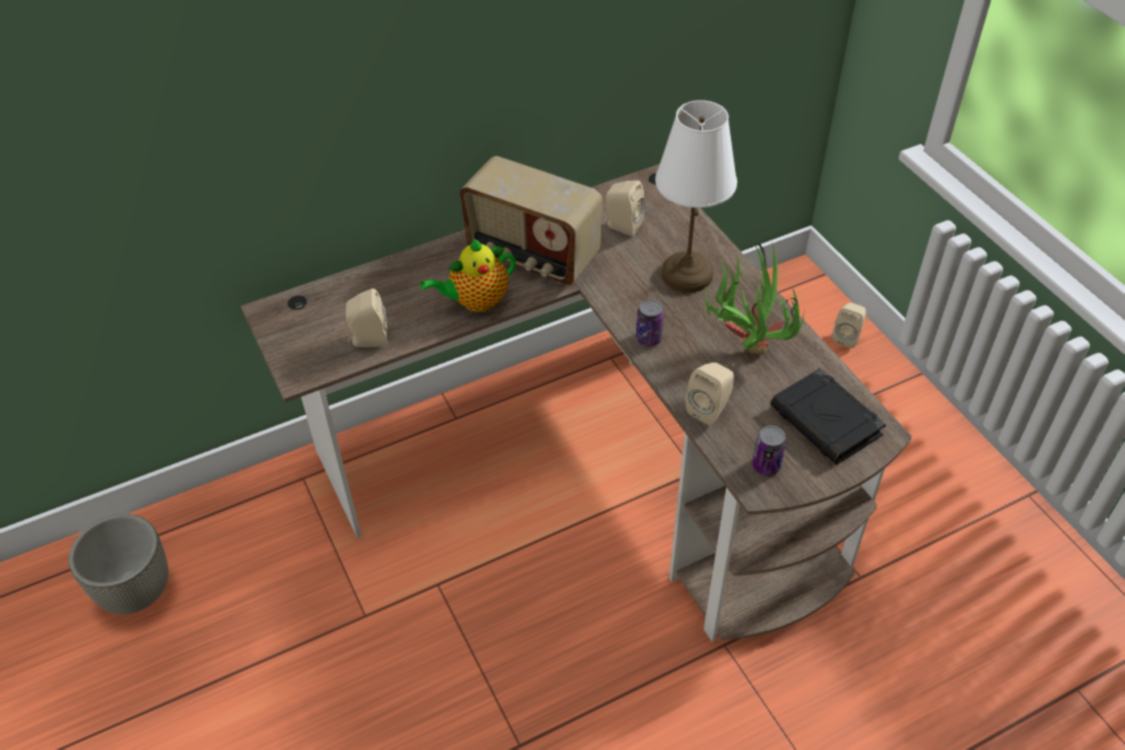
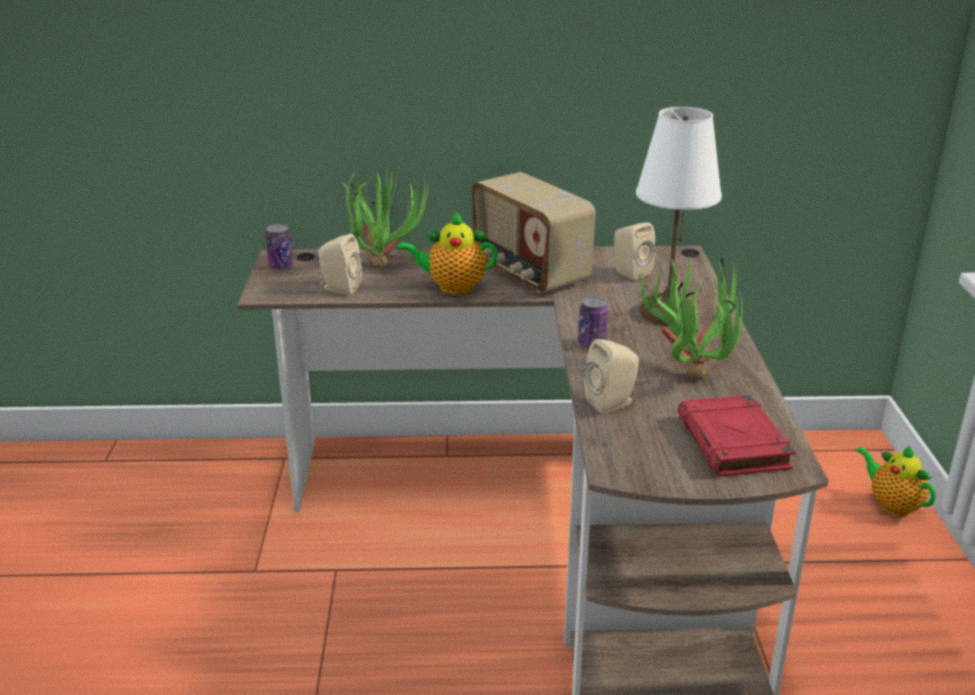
camera: 25 degrees right, 20 degrees down
grey planter [69,514,169,614] -> none
can [752,426,786,476] -> can moved to [266,224,293,269]
black book [771,368,886,465] -> red book [678,395,795,477]
beige speaker [832,303,866,348] -> teapot [855,445,936,517]
none -> potted plant [342,168,429,270]

